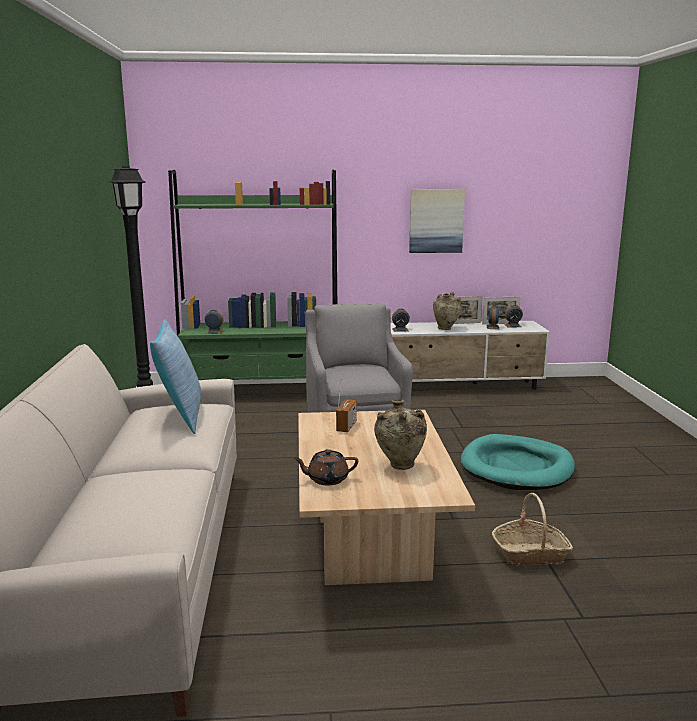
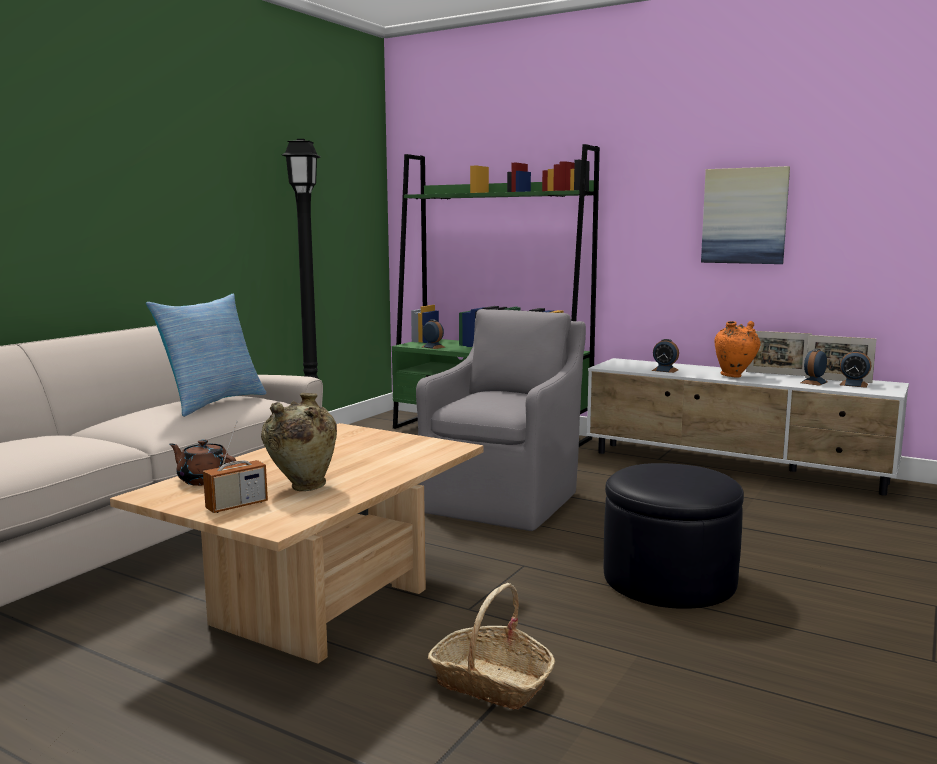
camera: 35 degrees right, 5 degrees down
radio [336,378,357,432] -> radio moved to [203,421,268,513]
beige vase [433,292,462,330] -> orange vase [715,321,761,377]
turquoise dog bed [461,434,575,490] -> black ottoman [604,463,744,609]

